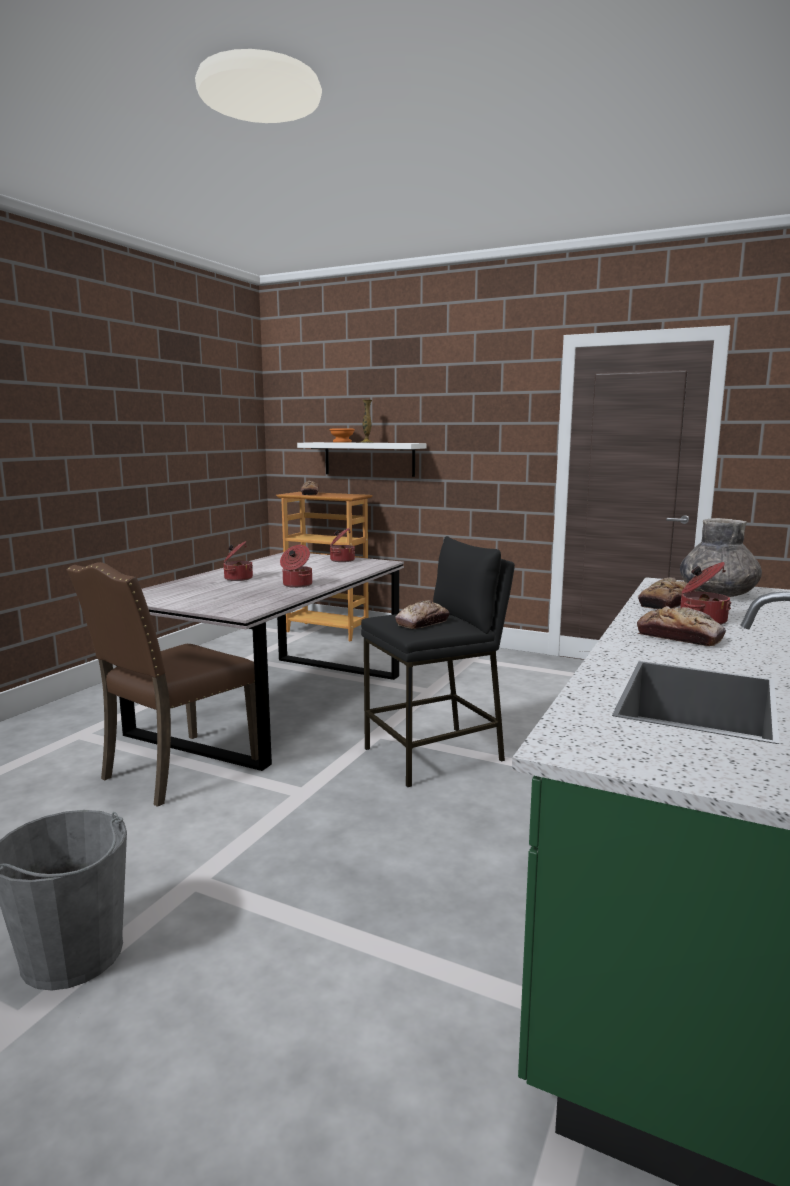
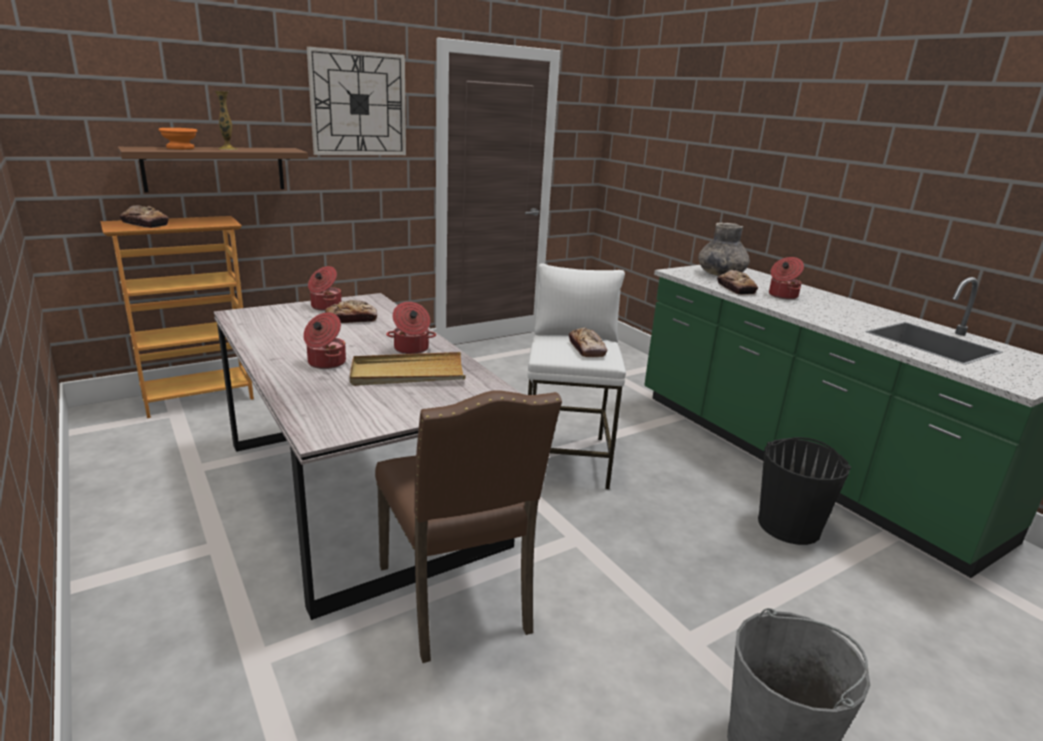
camera: 60 degrees left, 10 degrees up
white shelf [297,442,427,477] -> brown shelf [118,147,308,192]
black stool [361,536,515,787] -> white stool [527,264,626,490]
bread [637,606,726,646] -> bread moved to [325,300,377,323]
none -> wall clock [307,46,406,155]
none -> beige tray [350,352,466,386]
none -> black bucket [758,437,851,545]

